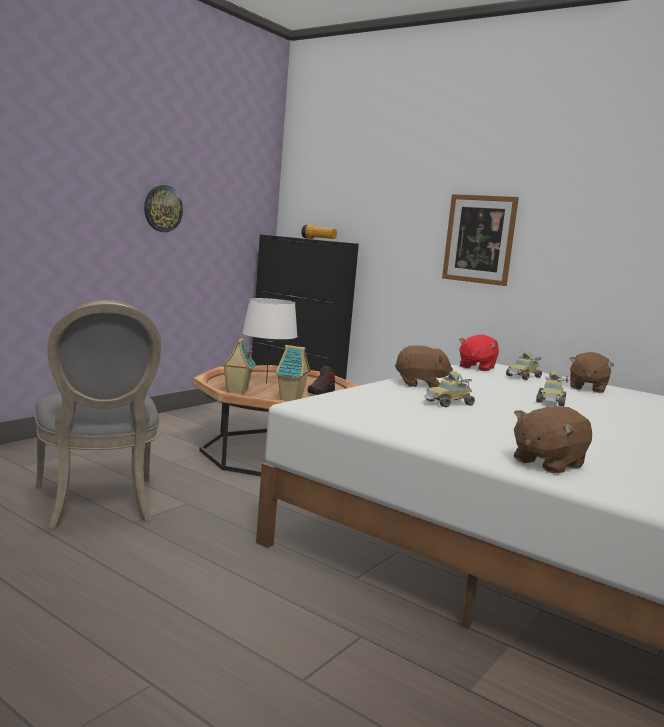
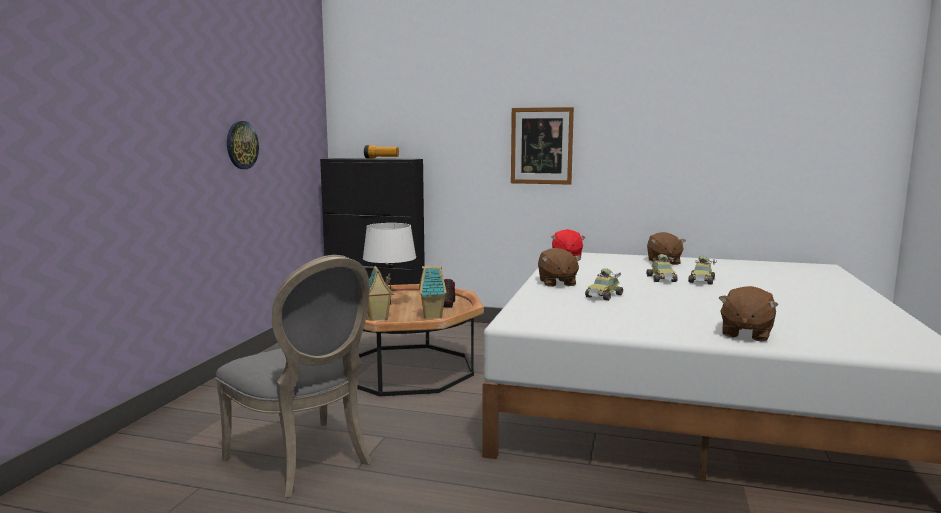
camera: 20 degrees left, 0 degrees up
brown plush toy [395,345,453,388] -> brown plush toy turned 105 degrees clockwise [538,248,581,287]
toy car [506,351,542,380] -> toy car moved to [688,256,717,285]

